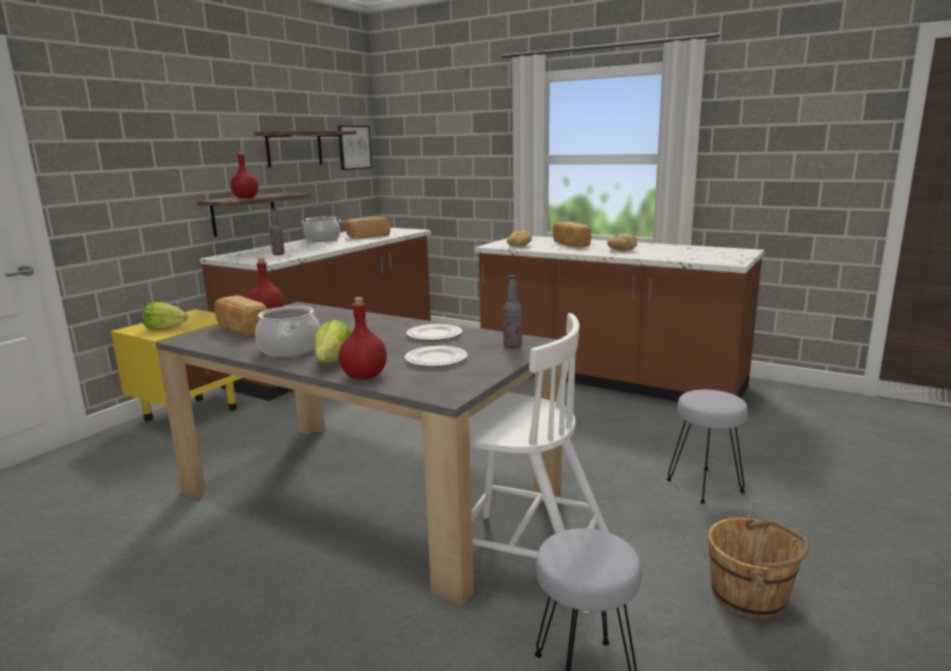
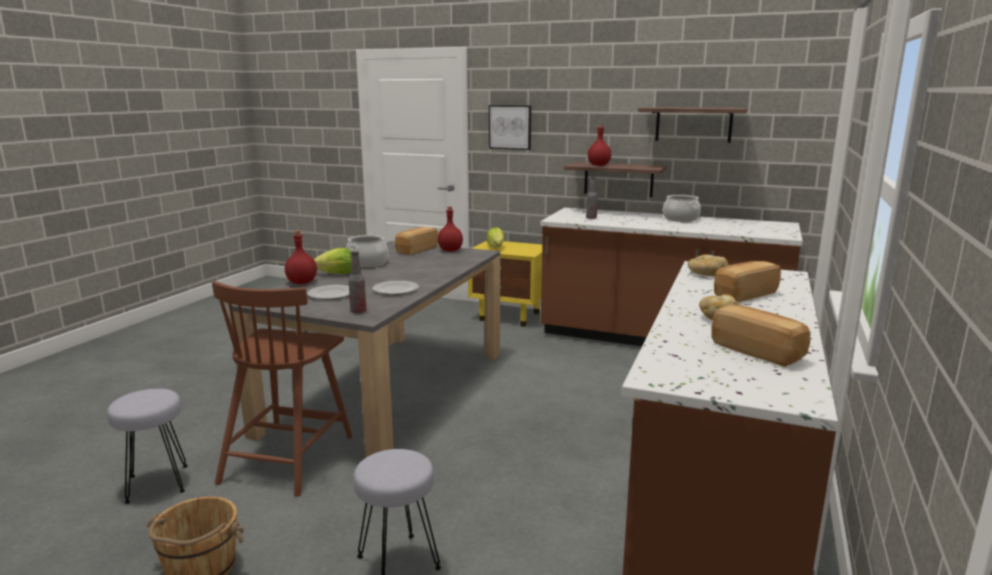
camera: 80 degrees right, 0 degrees up
picture [338,126,372,170] -> picture moved to [489,105,531,150]
bread [346,217,390,239] -> bread moved to [712,305,810,367]
white chair [469,313,608,613] -> brown chair [212,281,353,497]

